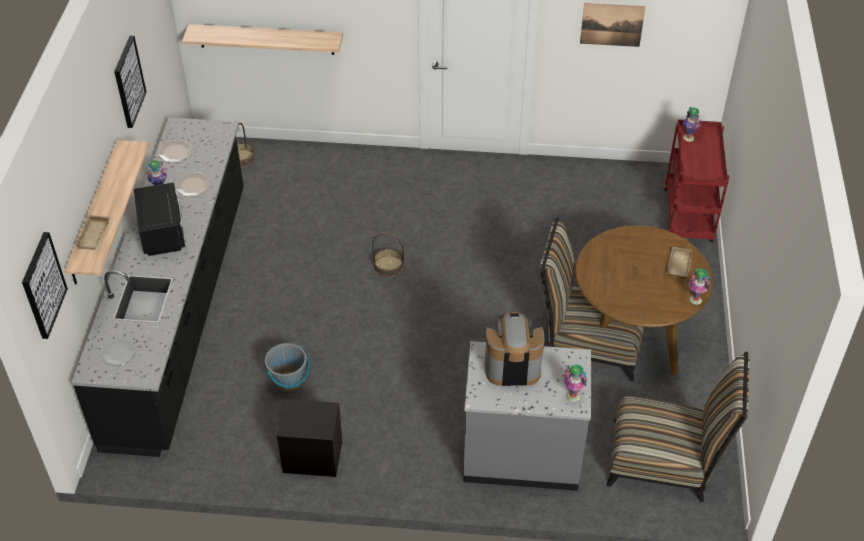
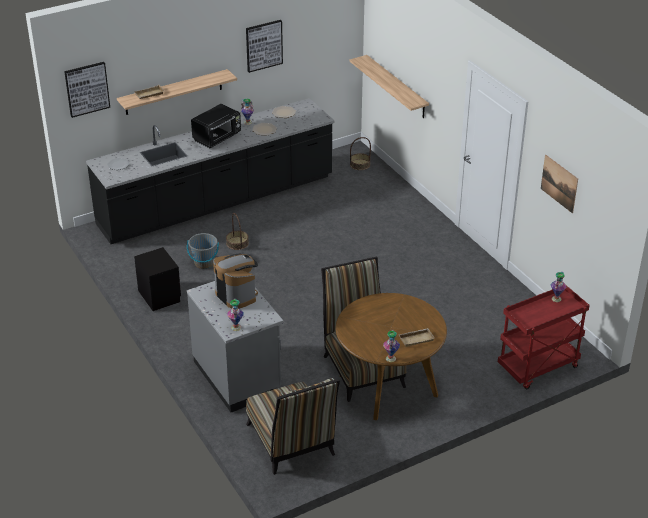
camera: 55 degrees right, 10 degrees down
basket [372,233,404,277] -> basket moved to [226,213,249,250]

